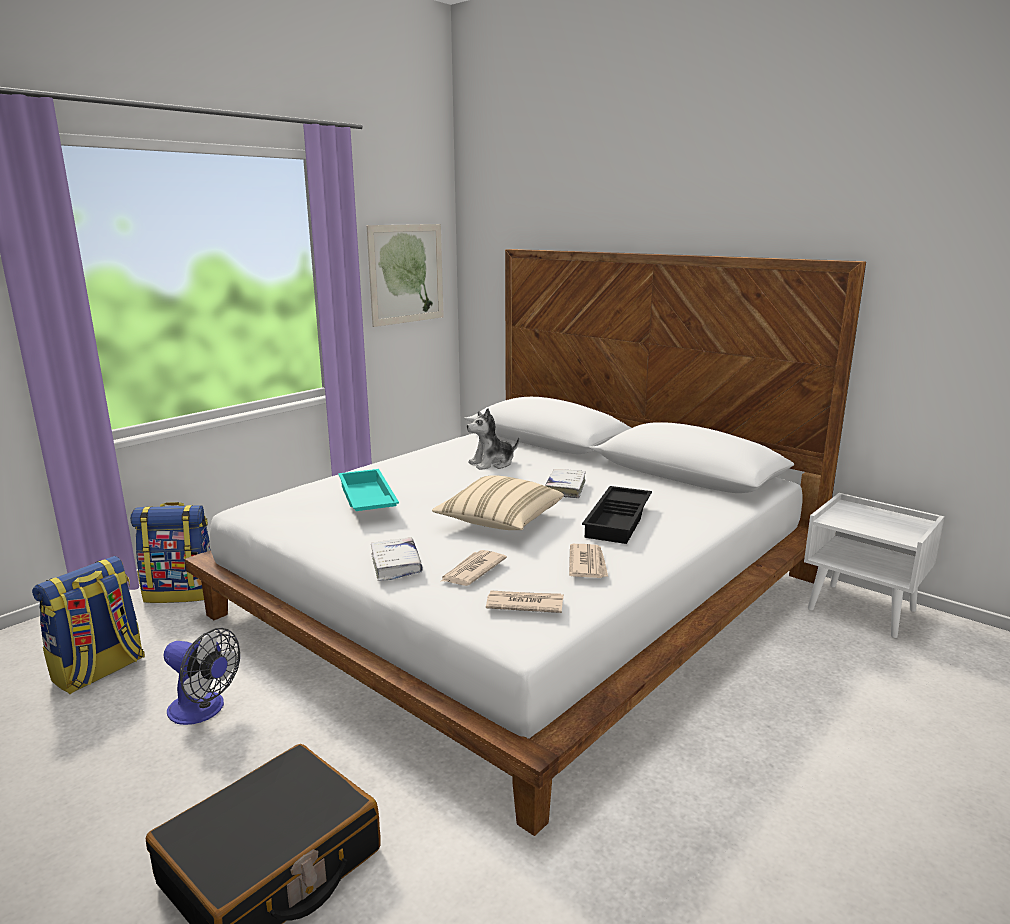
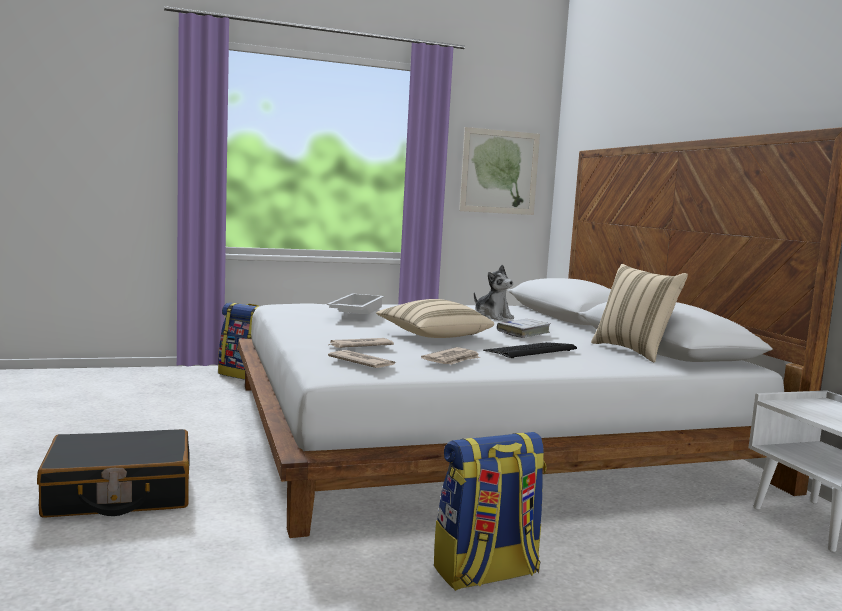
camera: 30 degrees right, 10 degrees down
backpack [32,556,145,694] -> backpack moved to [434,432,546,591]
fan [164,628,240,725] -> none
turquoise tray [338,469,399,511] -> white tray [327,293,384,314]
white book [371,537,423,581] -> none
plush toy [467,408,519,470] -> plush toy turned 135 degrees counterclockwise [474,264,514,320]
black tray [582,486,652,544] -> keyboard [483,342,577,358]
none -> beige pillow [591,264,688,362]

